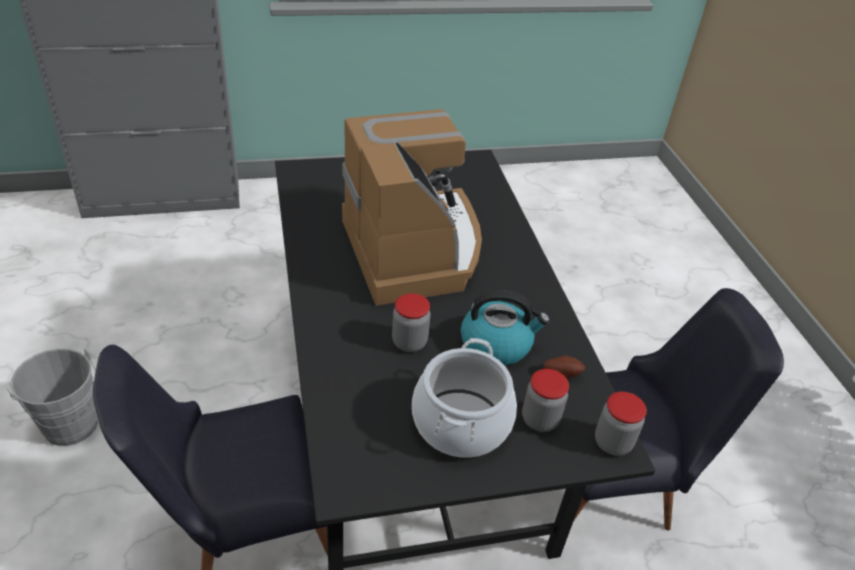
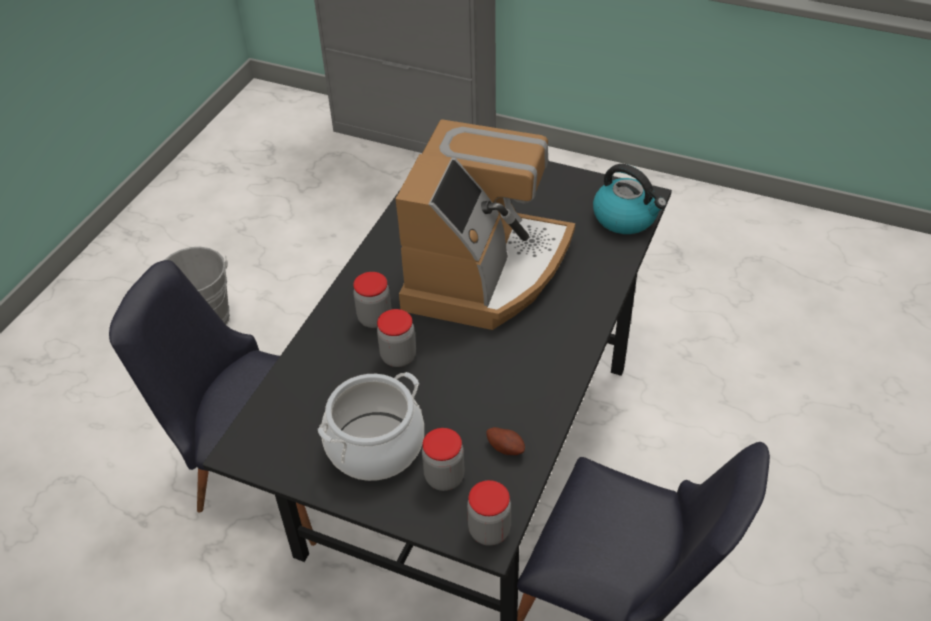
camera: 40 degrees right, 5 degrees up
kettle [461,290,550,365] -> kettle moved to [593,164,667,234]
none -> jar [353,272,392,328]

